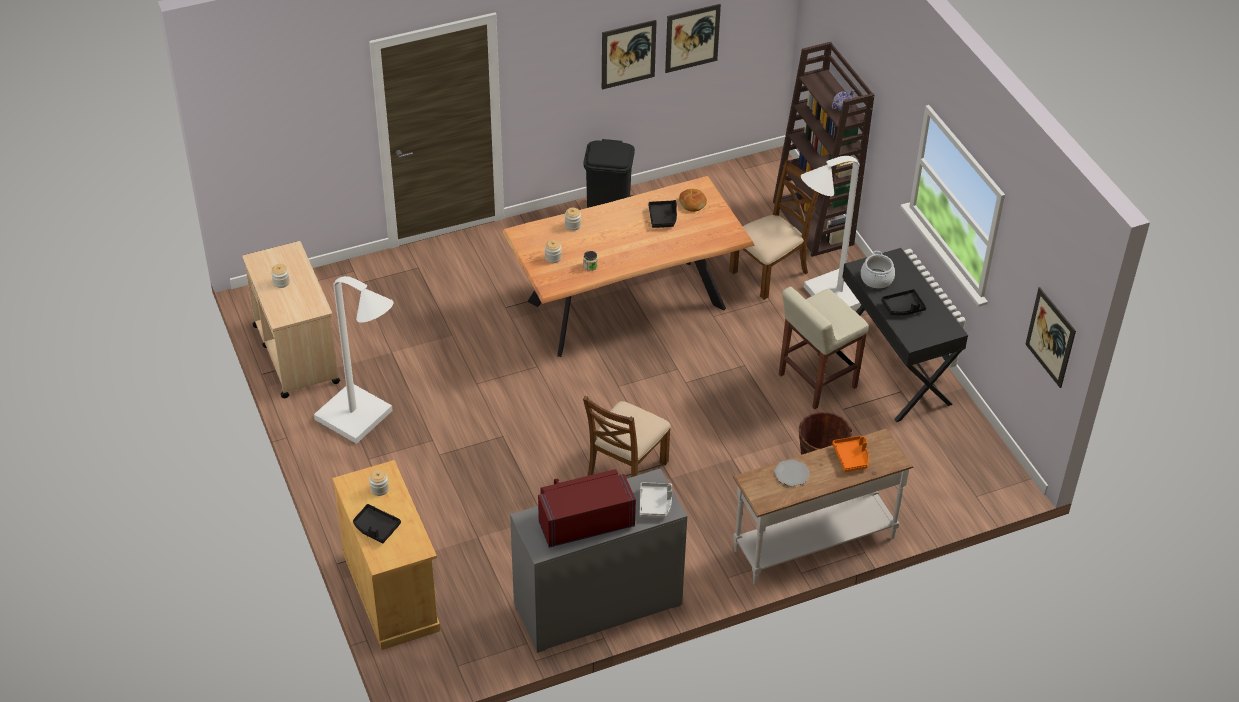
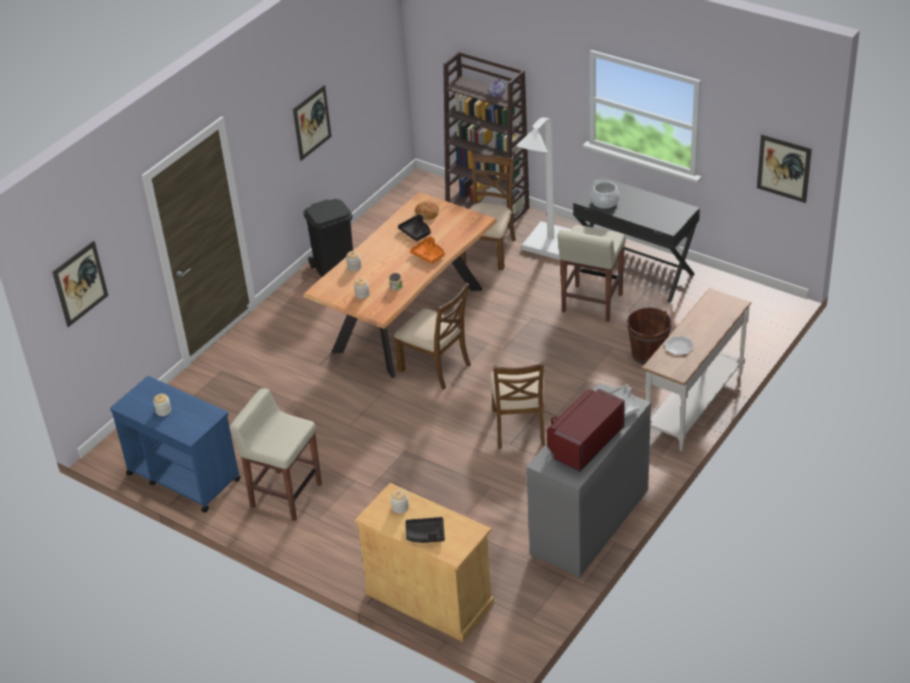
camera: 30 degrees left, 5 degrees down
beige cart [242,241,340,398] -> blue cart [110,376,241,513]
white floor lamp [314,276,394,444] -> beige stool [229,388,322,521]
picture [665,4,721,73] -> picture moved to [52,241,108,327]
orange tray [832,436,869,472] -> orange tray moved to [410,236,445,264]
black tray [881,289,926,315] -> none
none -> brown chair [394,282,471,390]

